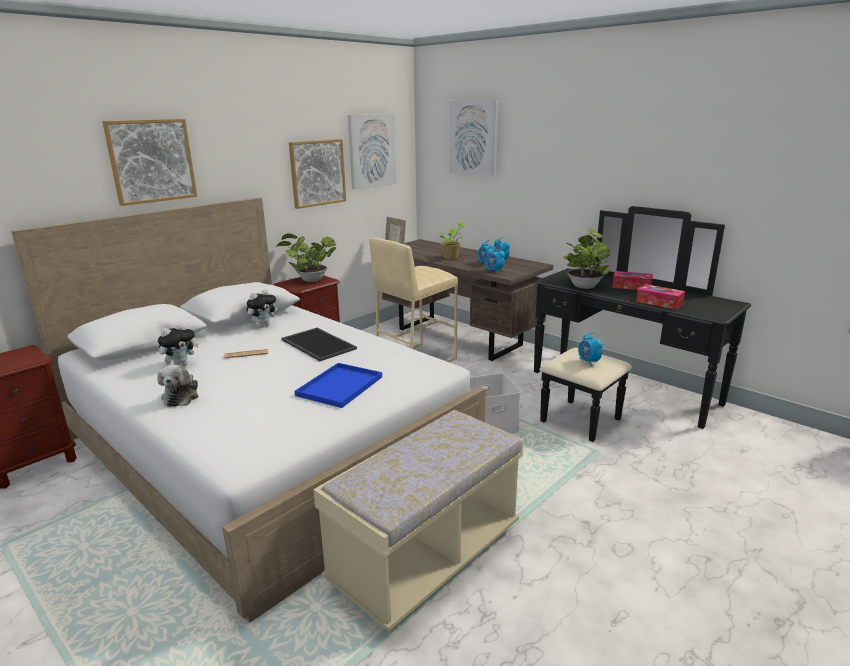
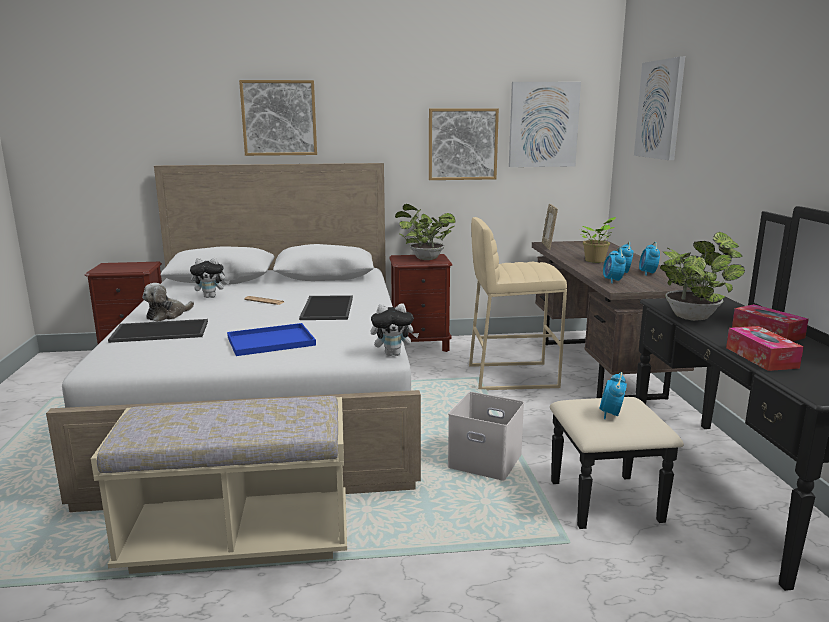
camera: 40 degrees right, 5 degrees down
plush toy [247,289,278,328] -> plush toy moved to [371,304,419,356]
none -> tray [108,319,208,343]

